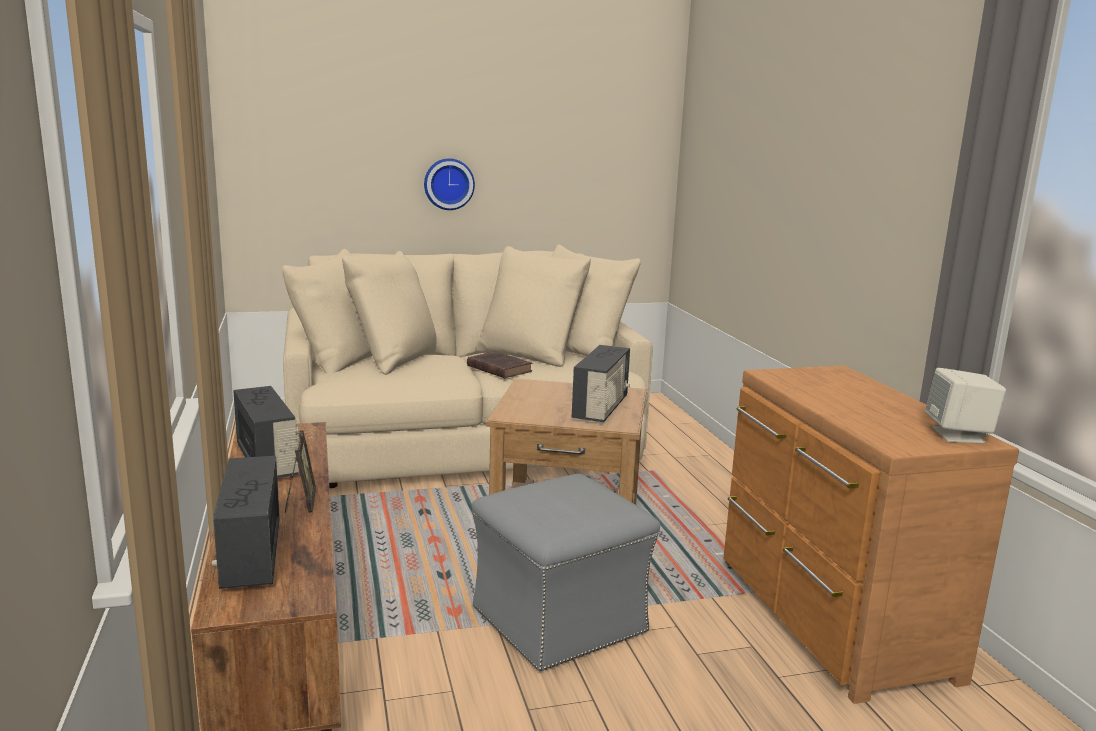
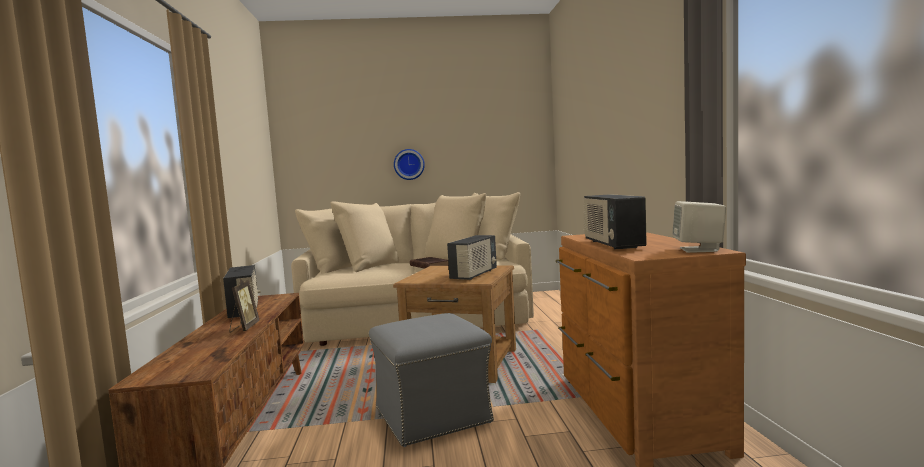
camera: 10 degrees right, 10 degrees down
radio [212,456,280,589] -> radio moved to [583,194,647,250]

